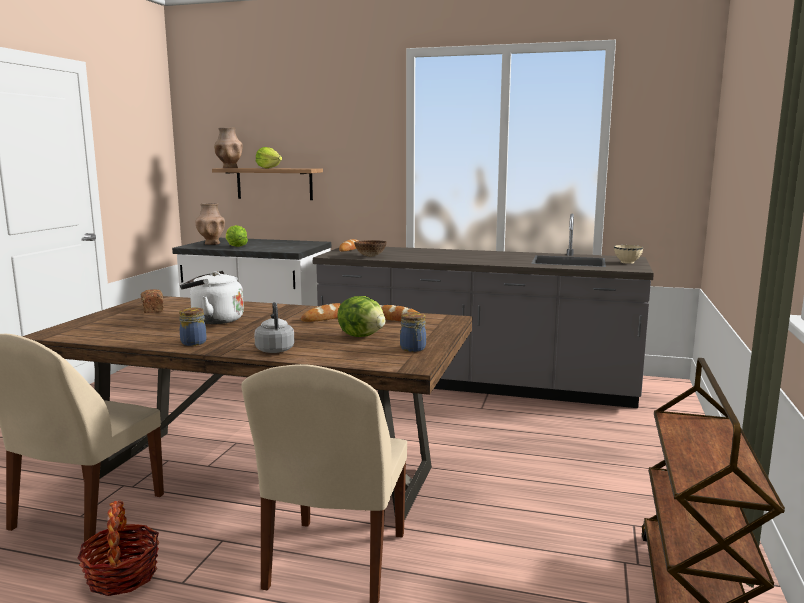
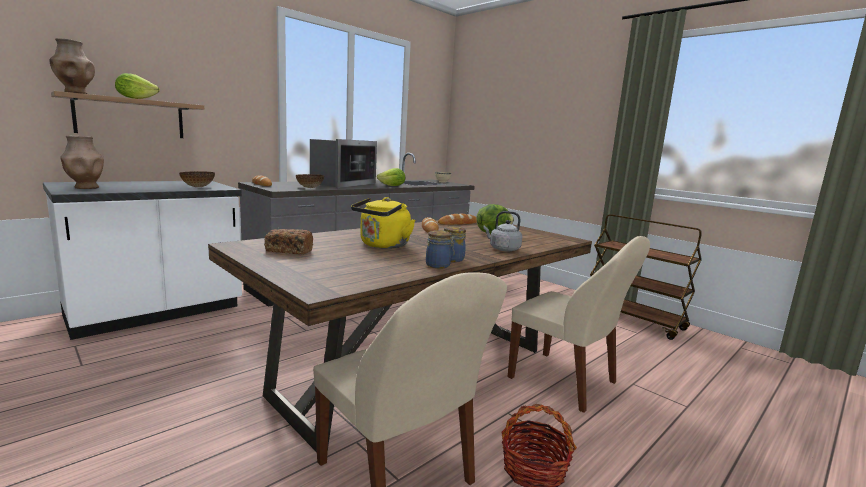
camera: 60 degrees left, 0 degrees up
white kettle [180,271,244,324] -> yellow kettle [351,197,415,249]
lettuce [226,225,248,247] -> lettuce moved to [377,168,405,186]
jar [400,312,426,352] -> jar moved to [426,230,455,269]
none -> bowl [179,171,215,187]
none -> microwave [310,139,377,188]

